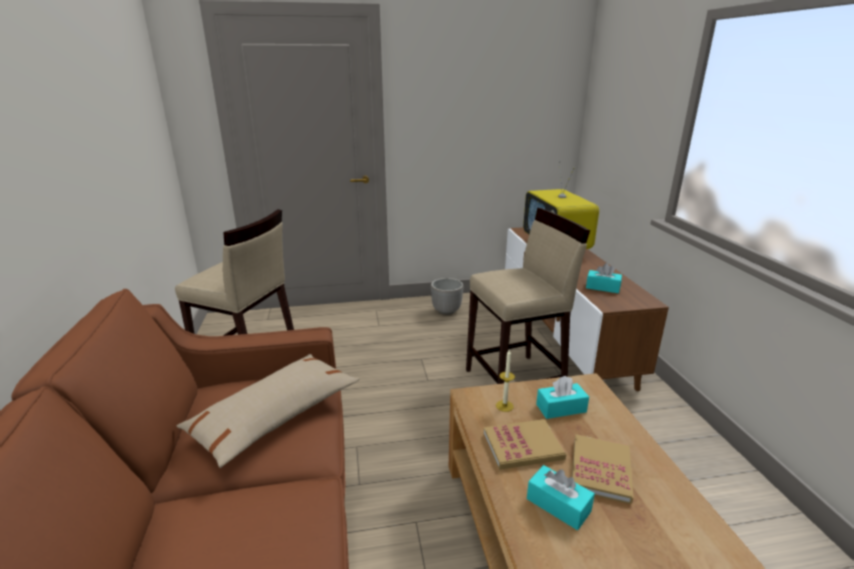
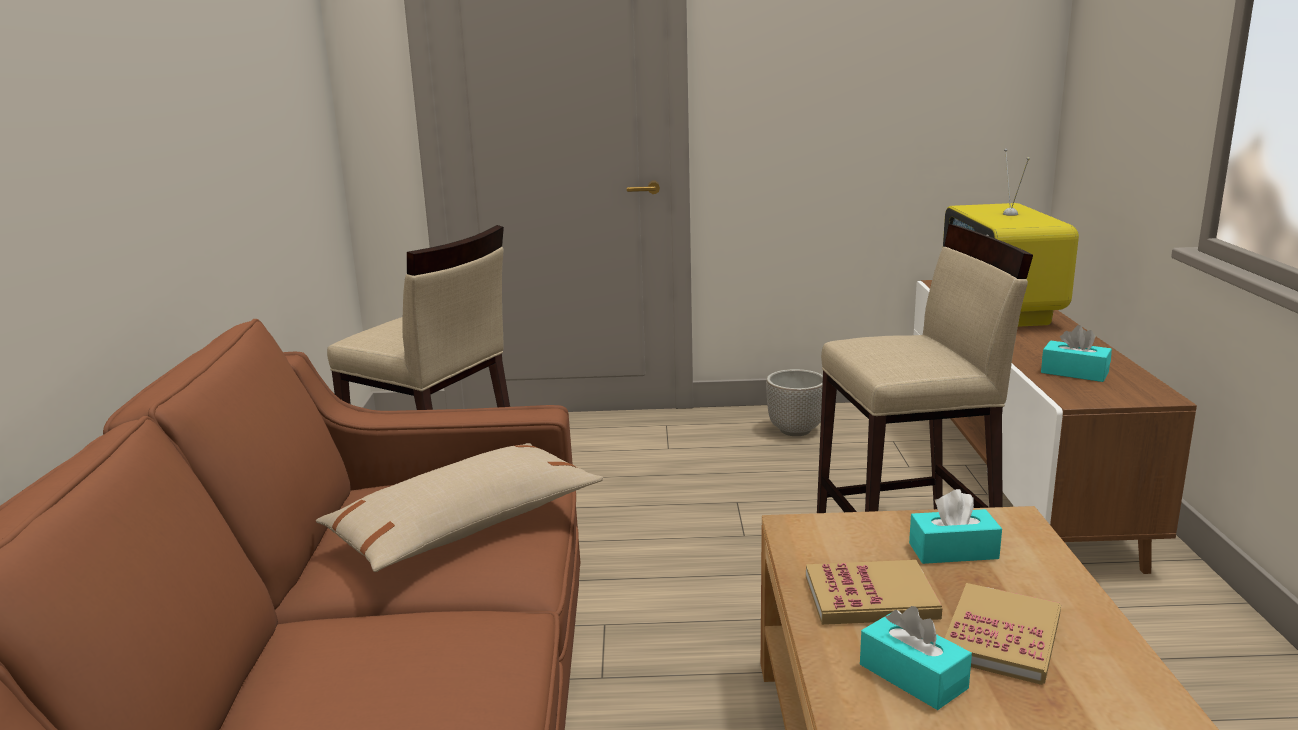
camera: 10 degrees right, 5 degrees down
candle [496,350,515,412] -> none

